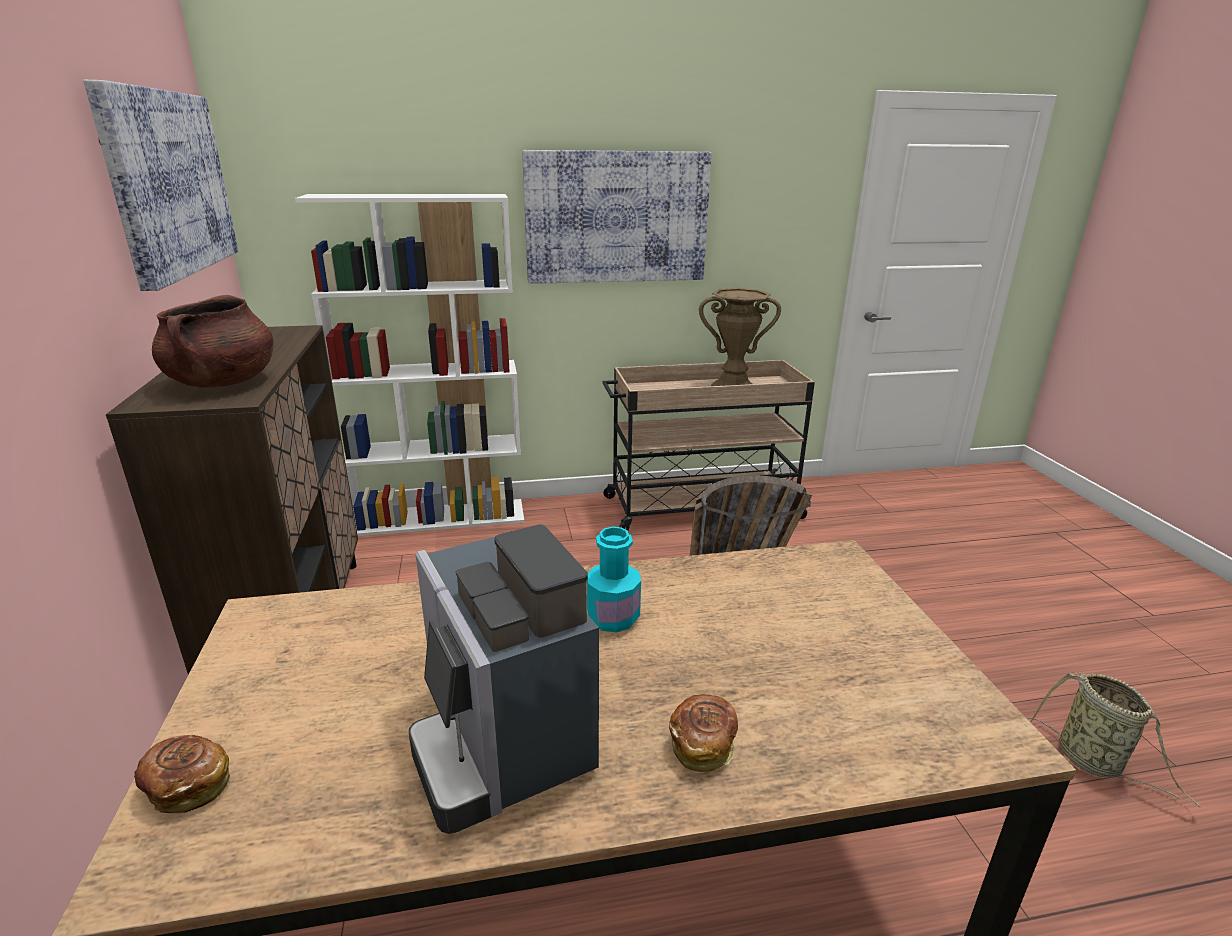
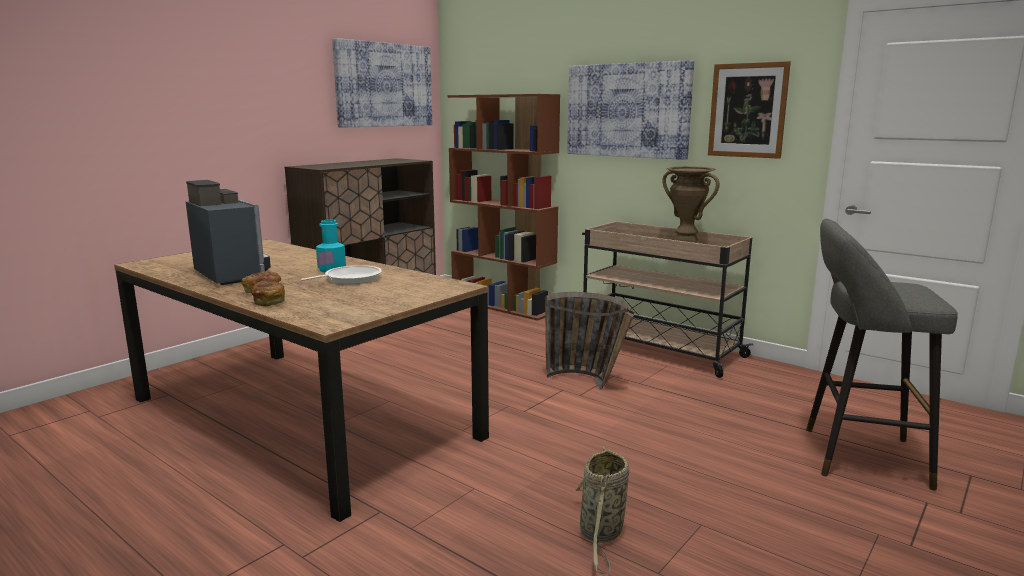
camera: 50 degrees right, 10 degrees down
bread [134,735,230,813] -> bread moved to [251,280,286,306]
brown cooking pot [152,295,274,388] -> none
white bookcase [295,194,524,536] -> brown bookcase [447,94,560,321]
coffee machine [409,524,599,834] -> coffee machine turned 120 degrees clockwise [186,180,271,285]
none -> frying pan [301,265,382,284]
none -> picture [708,61,791,159]
none -> grey stool [806,219,958,490]

